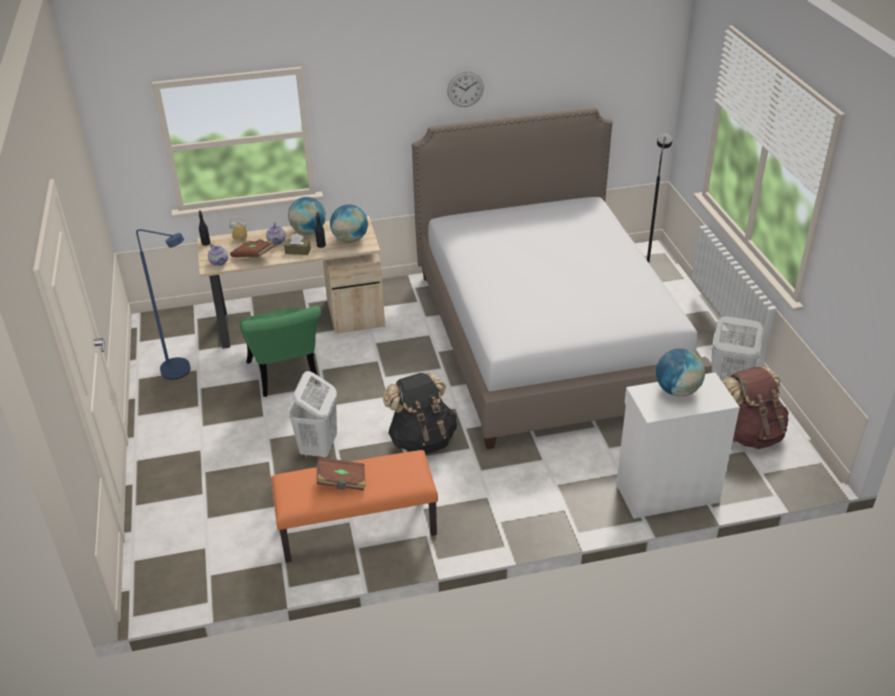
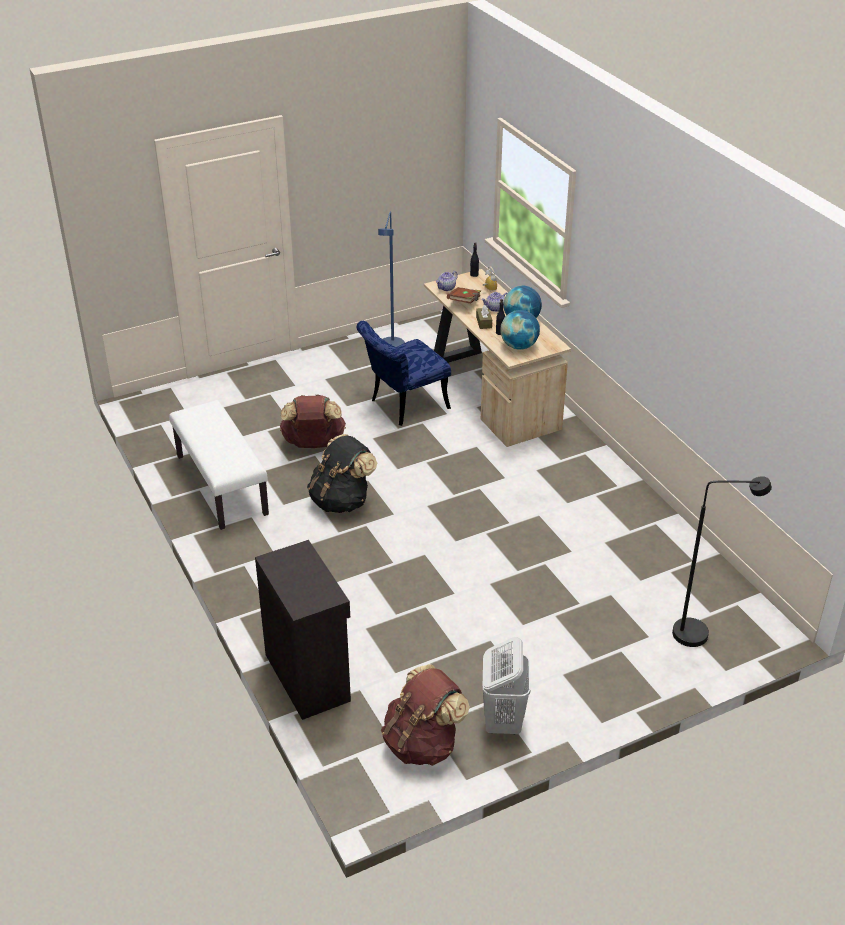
camera: 75 degrees right, 0 degrees up
green chair [240,306,321,397] -> blue chair [357,321,451,426]
orange bench [271,450,438,563] -> white bench [169,400,269,530]
white laundry basket [288,371,337,458] -> brown backpack [280,394,346,448]
brown book [317,457,366,491] -> none
bed [412,107,712,449] -> none
wall clock [447,71,484,107] -> none
white cabinet [616,372,740,519] -> black cabinet [255,540,351,720]
globe [656,348,705,397] -> none

